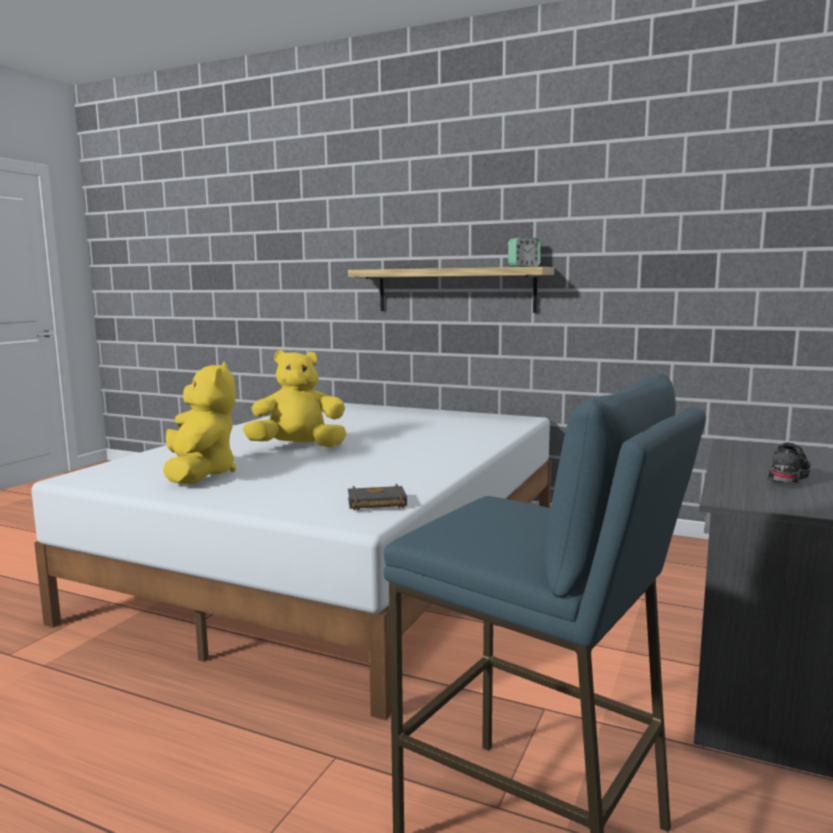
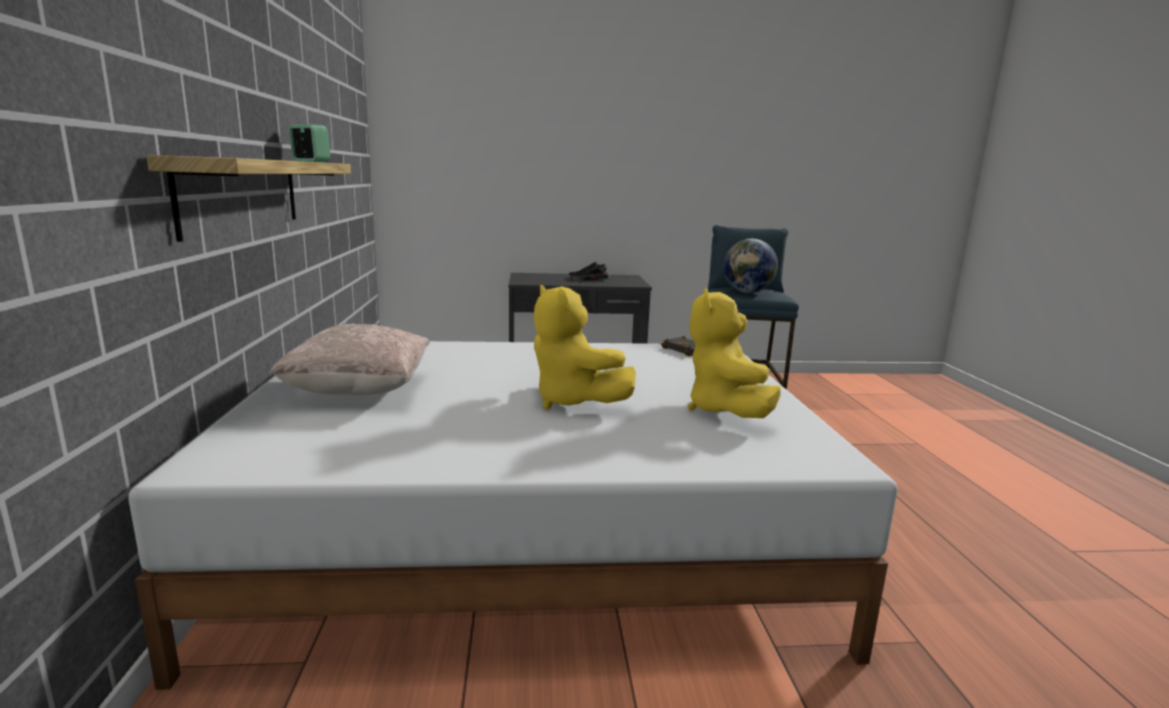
camera: 120 degrees left, 5 degrees up
yellow plush toy [163,362,236,484] -> yellow plush toy turned 45 degrees counterclockwise [688,288,781,418]
none -> beige pillow [269,324,430,395]
none -> globe [723,239,778,293]

